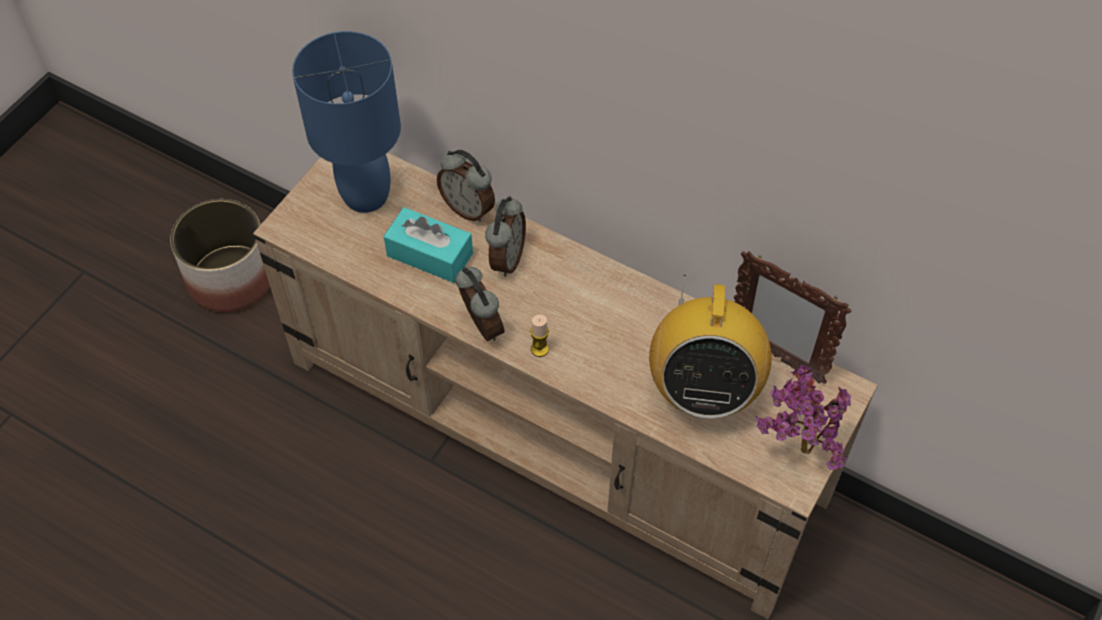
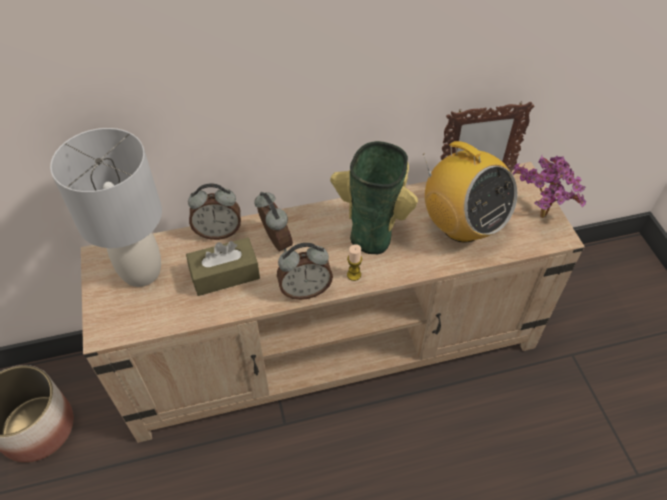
camera: 45 degrees left, 5 degrees down
blue table lamp [292,31,401,213] -> grey table lamp [50,128,162,287]
turquoise tissue box [384,207,473,283] -> brown tissue box [186,238,260,296]
alarm clock [455,267,505,341] -> alarm clock turned 150 degrees clockwise [277,243,333,300]
none -> vase [330,141,418,254]

